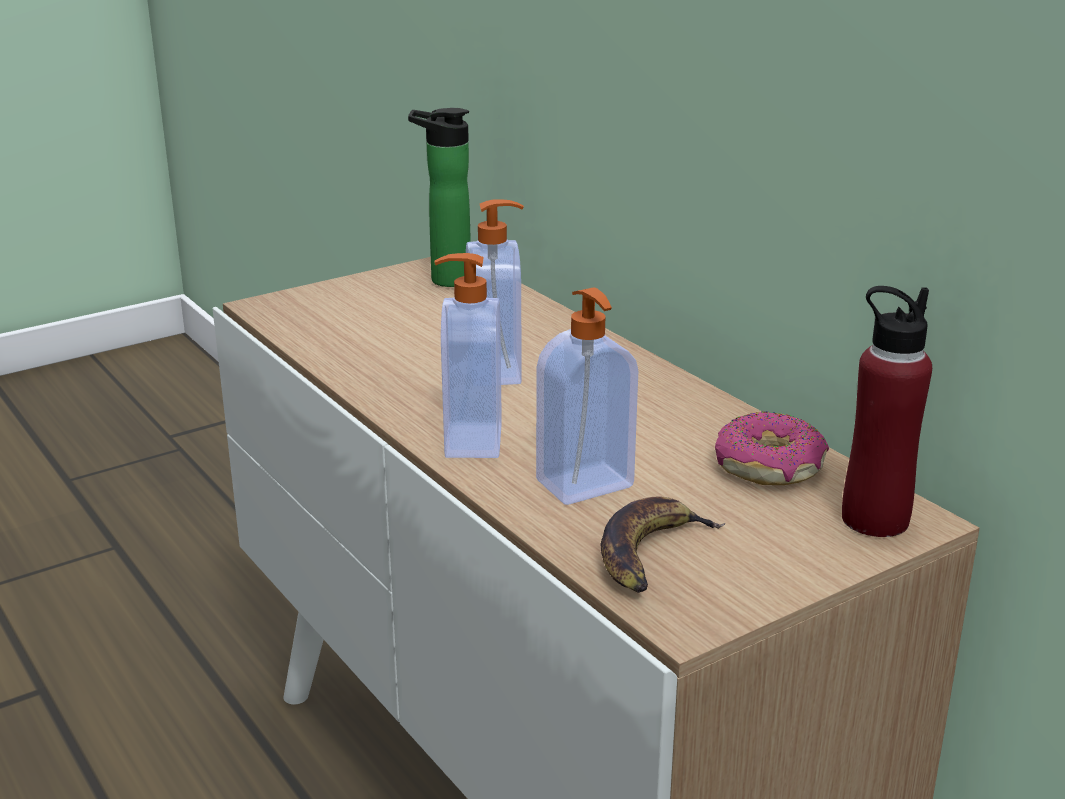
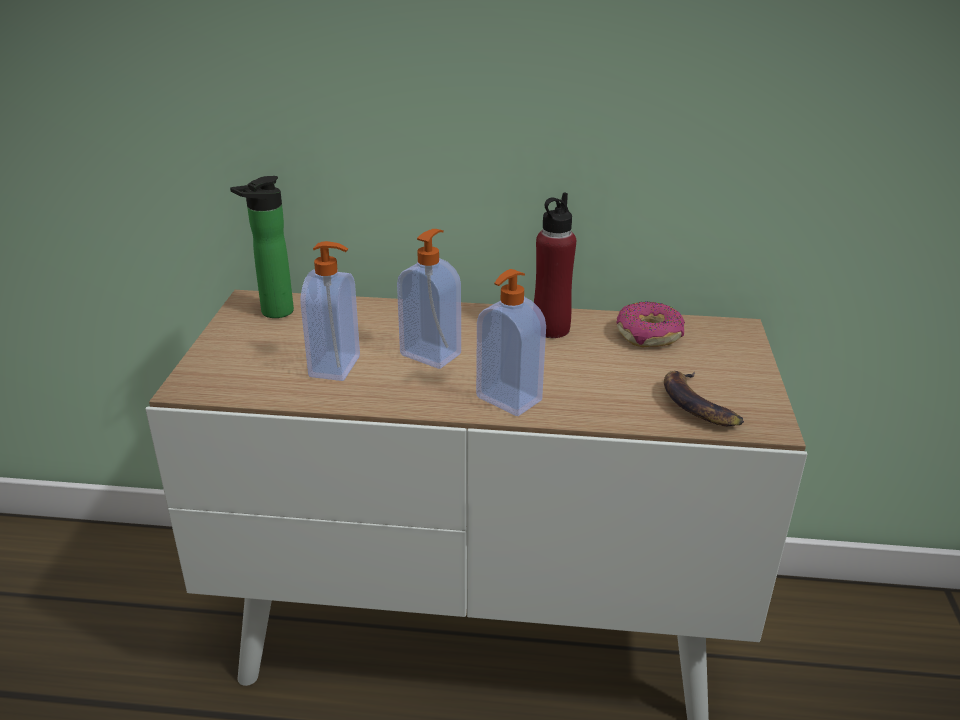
camera: 50 degrees left, 5 degrees up
soap dispenser [536,287,638,505] -> soap dispenser moved to [301,241,360,381]
red bottle [842,286,932,537] -> red bottle moved to [534,192,576,338]

